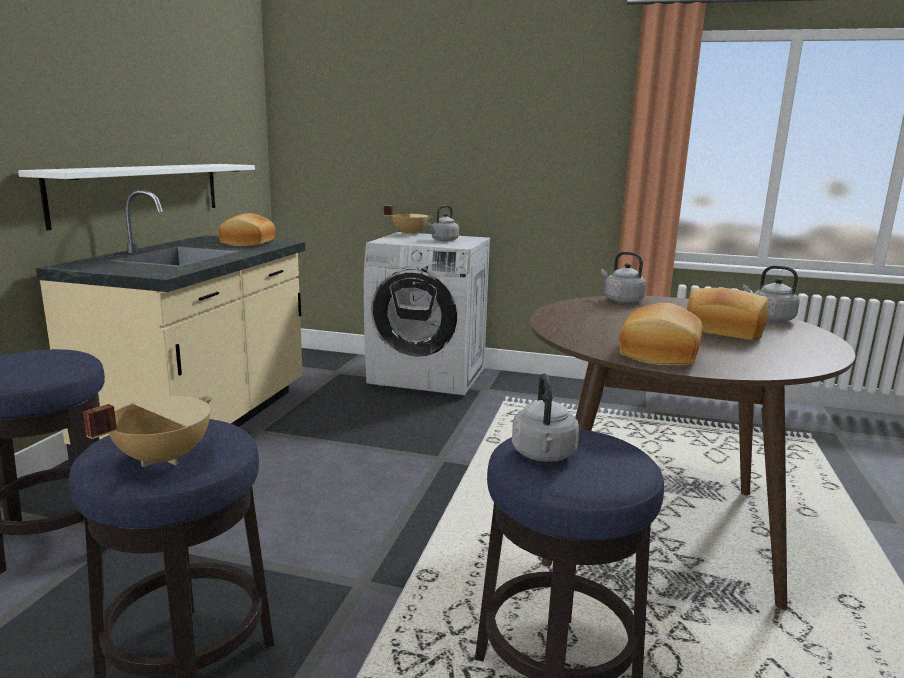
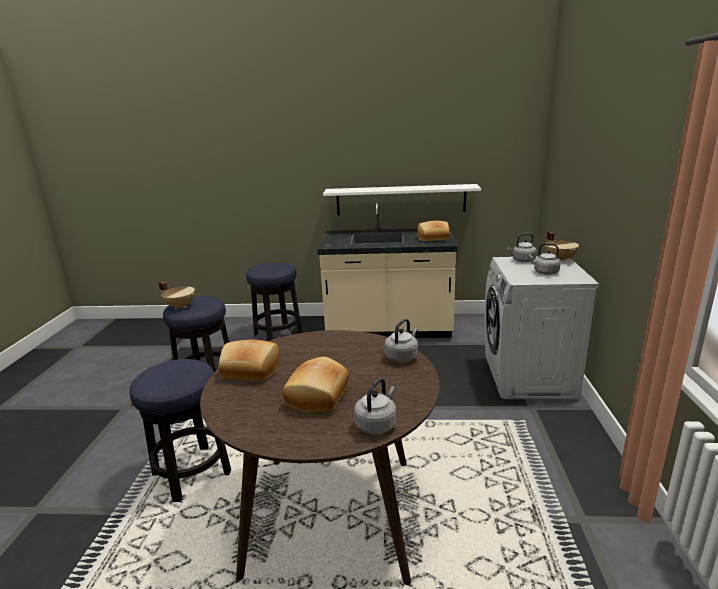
camera: 80 degrees right, 5 degrees up
grey kettle [512,373,579,462] -> grey kettle moved to [507,233,537,262]

